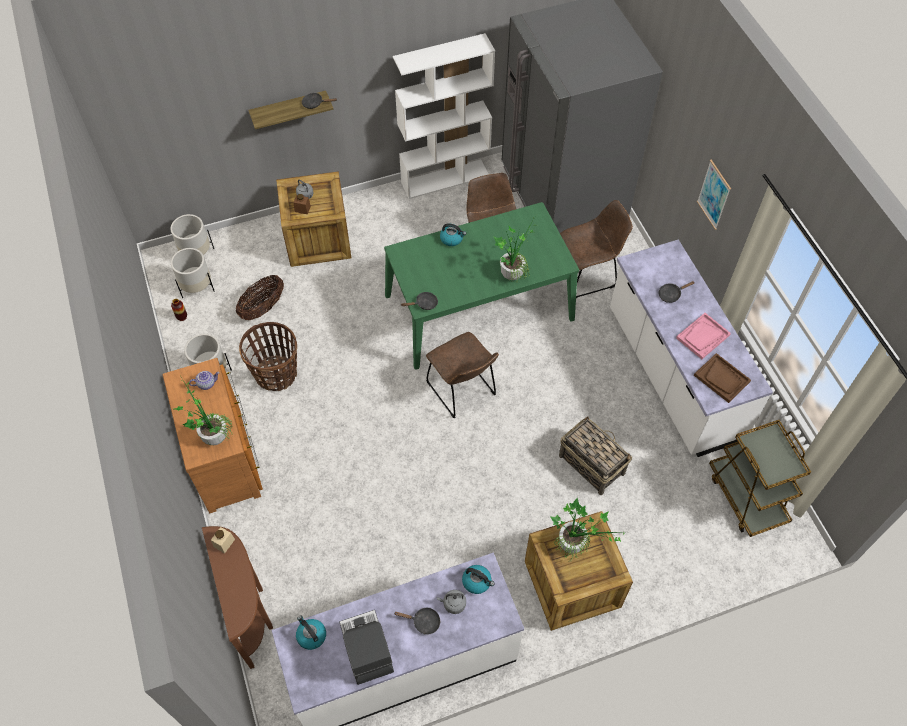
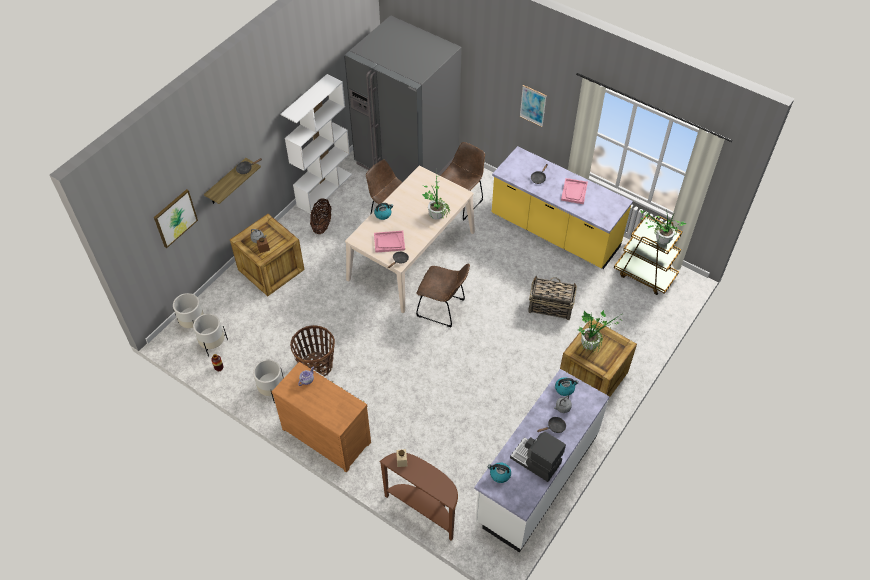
camera: 35 degrees left, 5 degrees down
potted plant [175,377,233,445] -> potted plant moved to [641,209,686,244]
basket [236,275,284,320] -> basket moved to [310,198,332,234]
green dining table [384,202,579,370] -> beige dining table [345,166,475,313]
white counter [610,240,773,457] -> yellow counter [492,146,633,269]
brown tray [694,353,751,403] -> none
none -> picture [154,189,198,248]
none -> pink tray [374,231,405,253]

